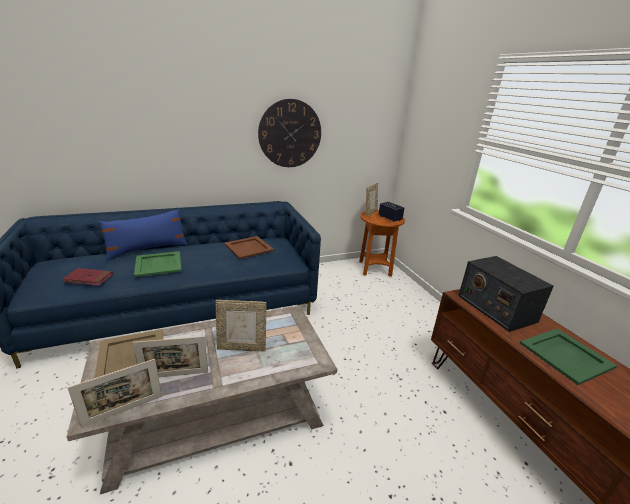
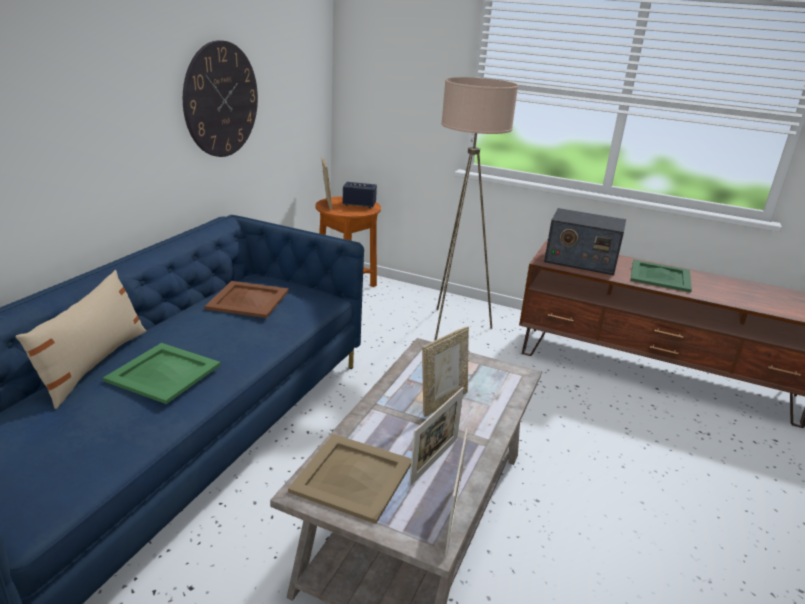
camera: 45 degrees left, 0 degrees up
red book [62,268,113,286] -> none
blue pillow [98,209,188,260] -> beige pillow [16,270,147,409]
none -> beige floor lamp [435,77,518,340]

